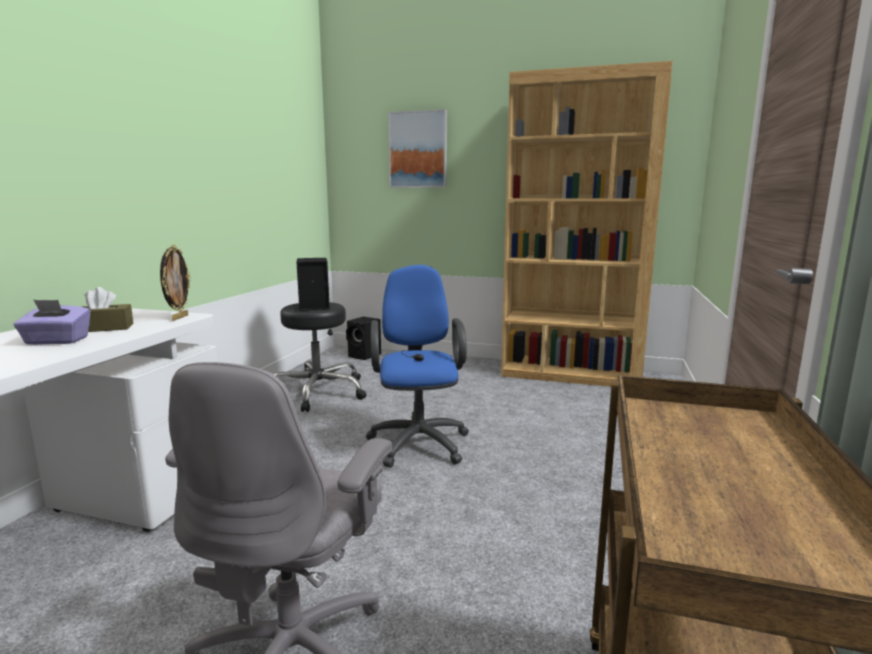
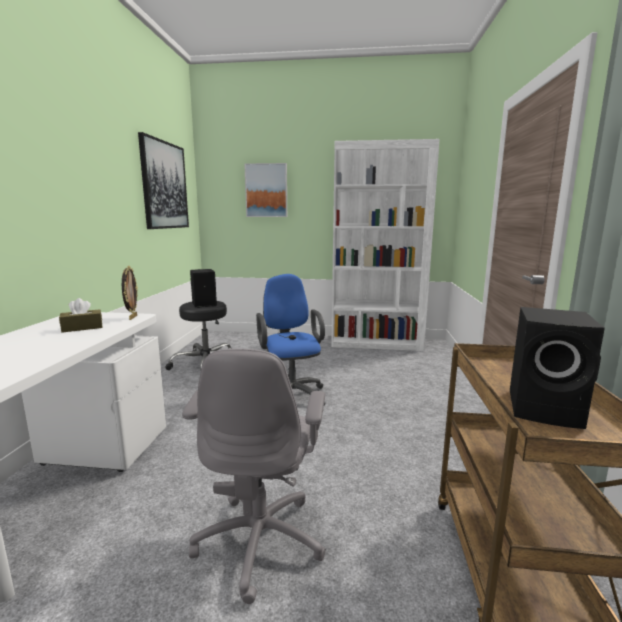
camera: 10 degrees left, 0 degrees up
purple tissue box [14,300,91,345] -> none
black speaker [346,317,381,360] -> black speaker moved to [510,307,605,429]
brown bookcase [501,61,673,387] -> white bookcase [331,139,440,351]
none -> picture [138,132,189,229]

